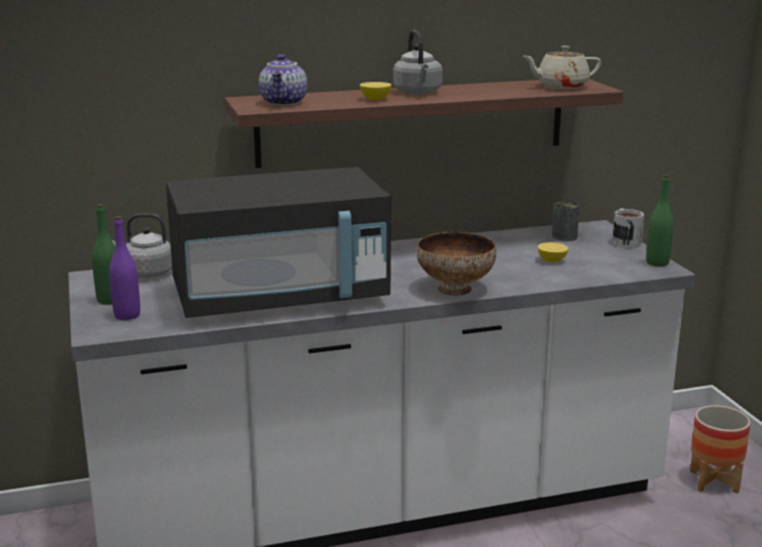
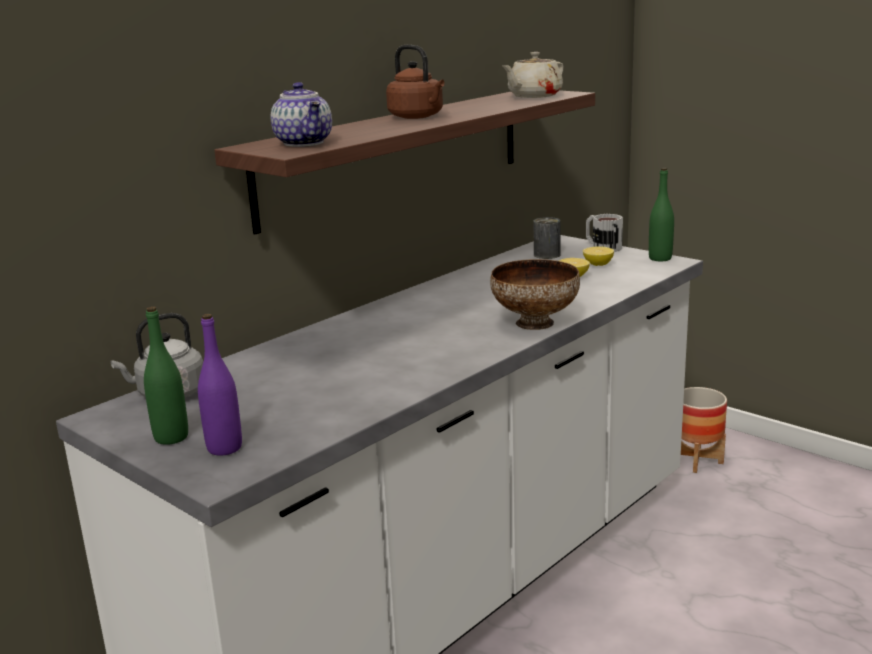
camera: 30 degrees left, 0 degrees up
black microwave [166,167,391,318] -> none
lemon [360,82,391,100] -> lemon moved to [583,247,614,266]
grey kettle [393,30,442,94] -> brown kettle [386,45,444,119]

